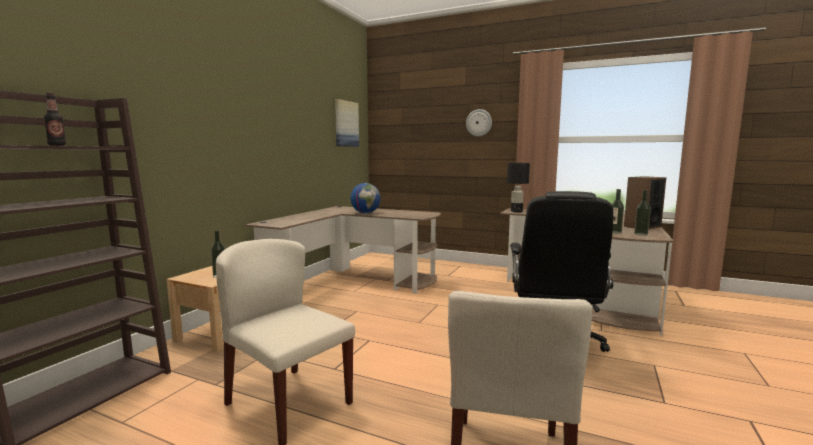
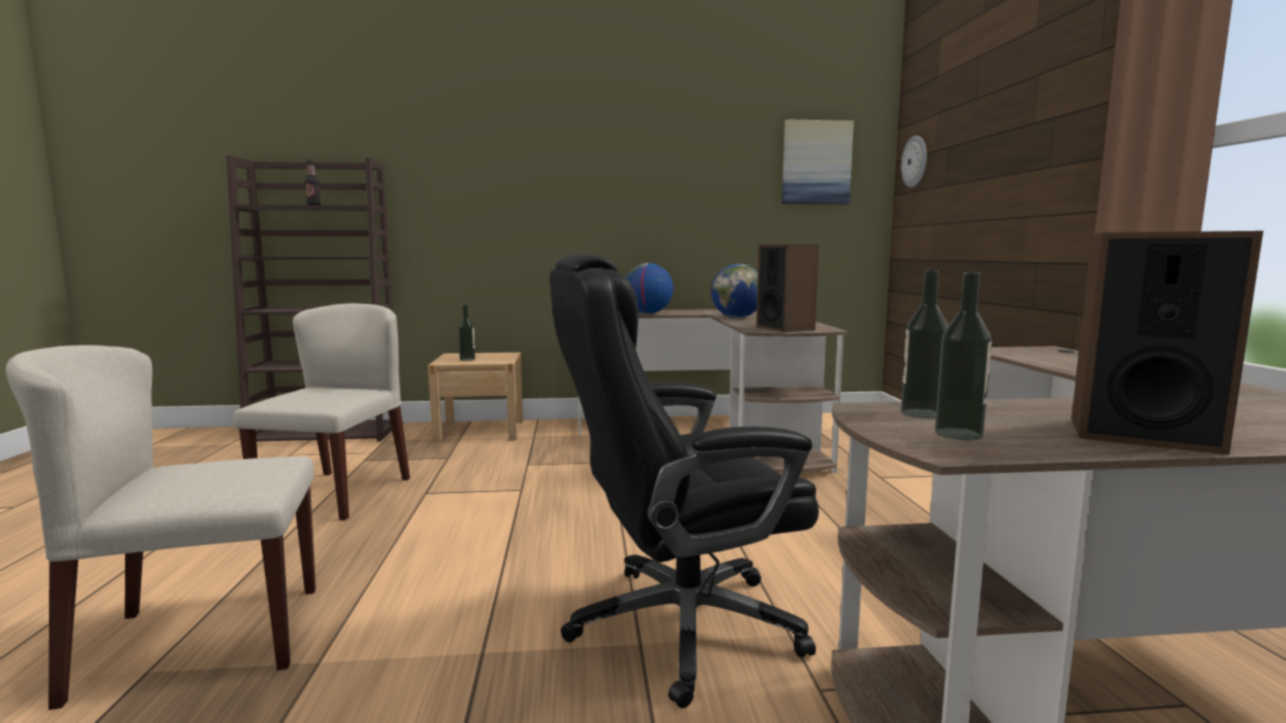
camera: 60 degrees right, 0 degrees up
wall clock [466,109,492,136] -> wall clock moved to [901,136,927,187]
black table lamp [507,163,530,213] -> none
none -> globe [626,263,673,314]
none -> speaker [756,244,819,332]

